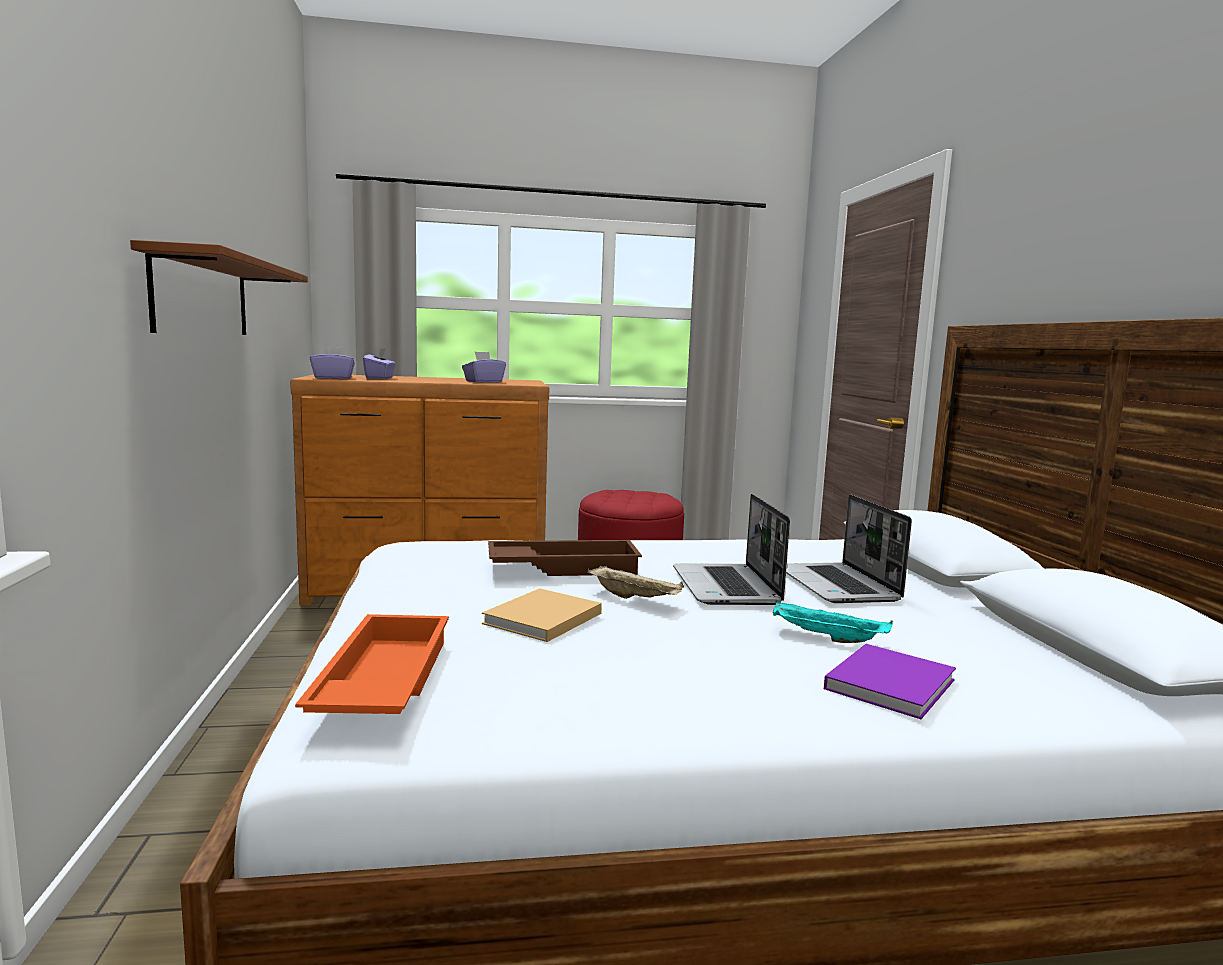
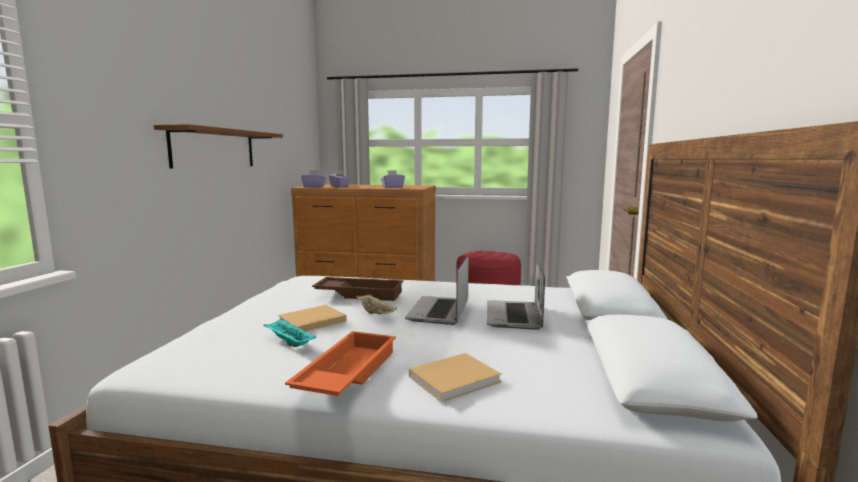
camera: 20 degrees right, 0 degrees up
orange tray [295,614,449,714] -> orange tray moved to [285,331,396,396]
turquoise tray [773,601,893,643] -> turquoise tray moved to [264,318,316,347]
purple book [824,644,956,719] -> beige book [409,353,502,402]

